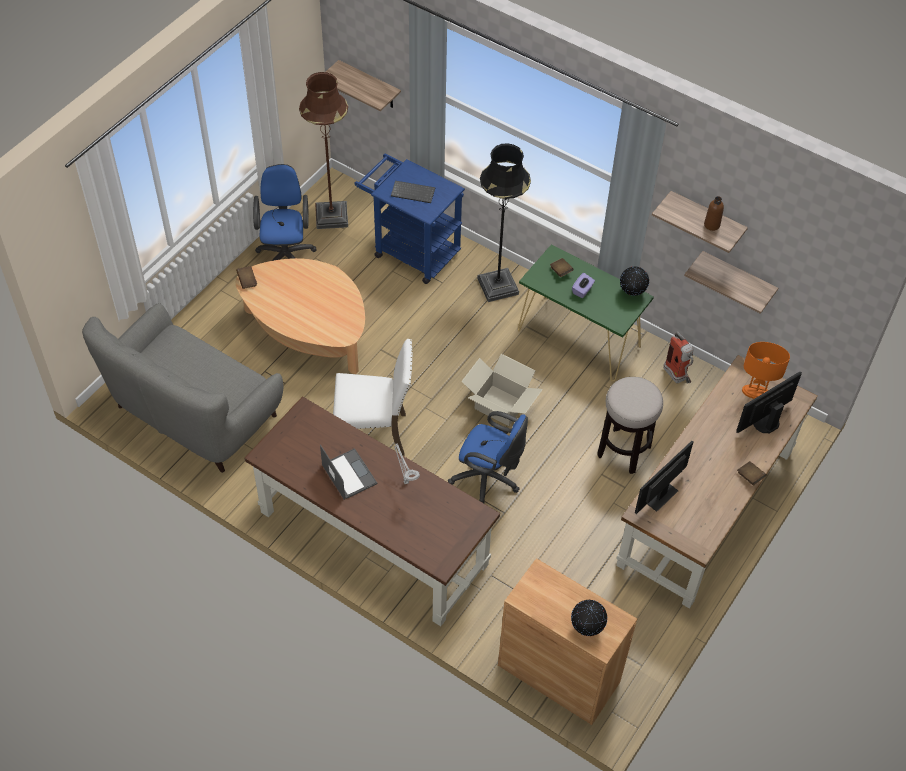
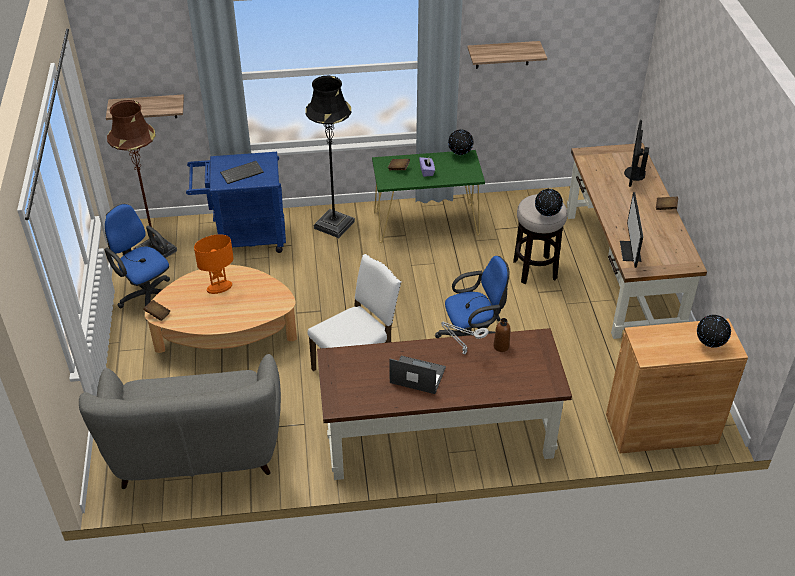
camera: 40 degrees left, 10 degrees down
cardboard box [461,354,543,426] -> none
fire extinguisher [663,332,694,384] -> none
shelf [684,251,778,314] -> none
brown bottle [704,196,724,231] -> brown bottle moved to [493,318,511,352]
orange table lamp [742,342,790,399] -> orange table lamp moved to [194,234,233,294]
none -> globe [535,189,563,217]

